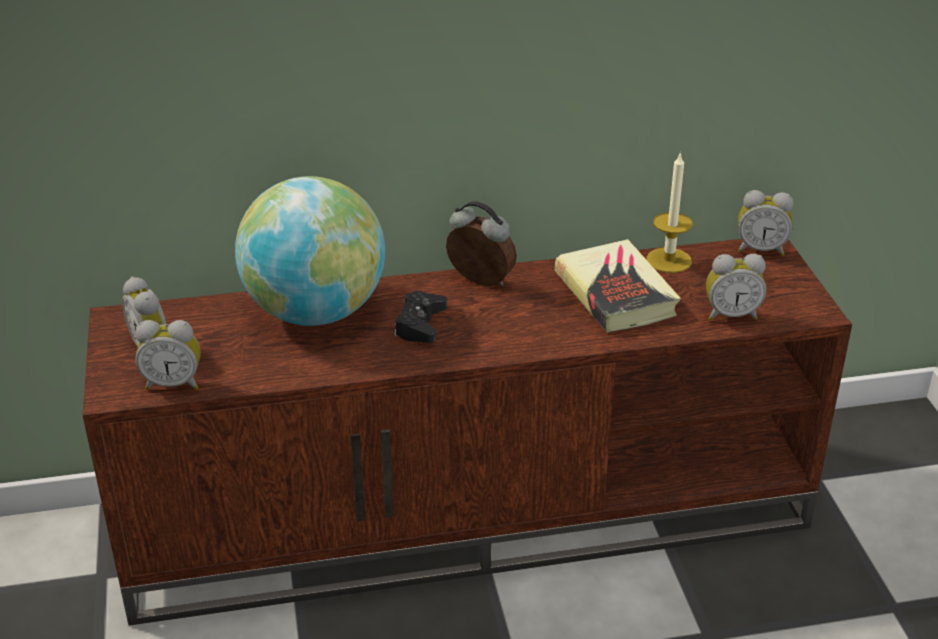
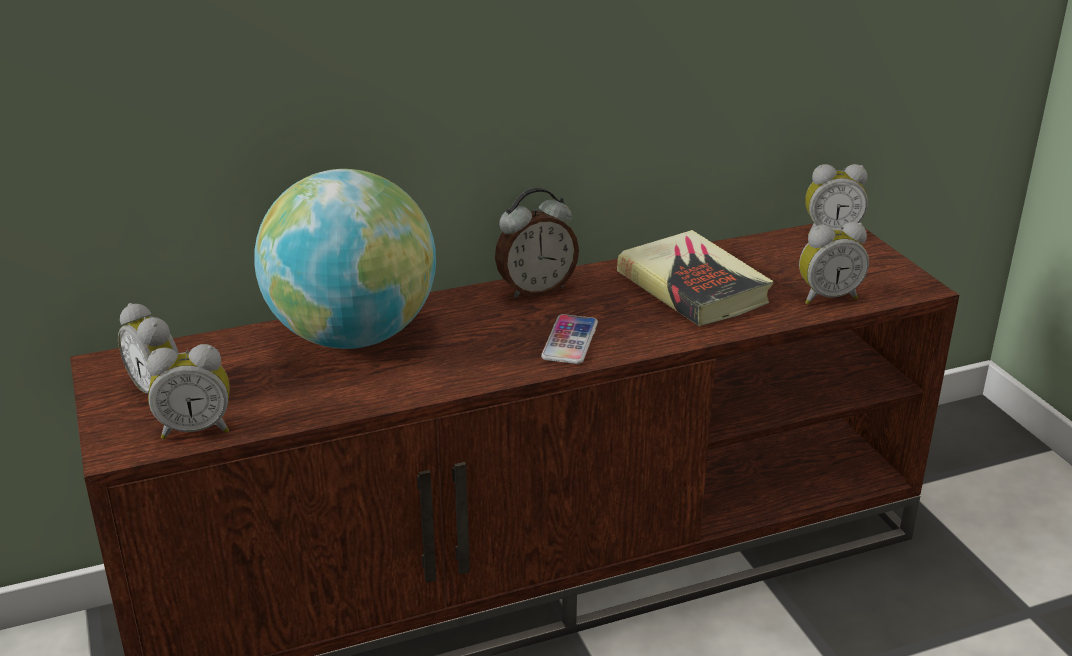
camera: 10 degrees left, 5 degrees down
black game controller [394,291,447,343] -> none
alarm clock [446,201,517,286] -> alarm clock turned 135 degrees clockwise [495,188,579,298]
candle [646,152,693,273] -> none
none -> phone [541,314,598,364]

